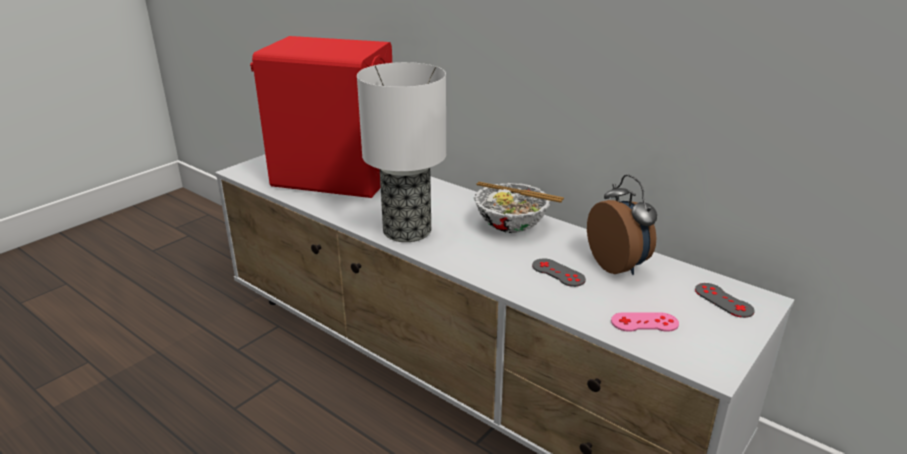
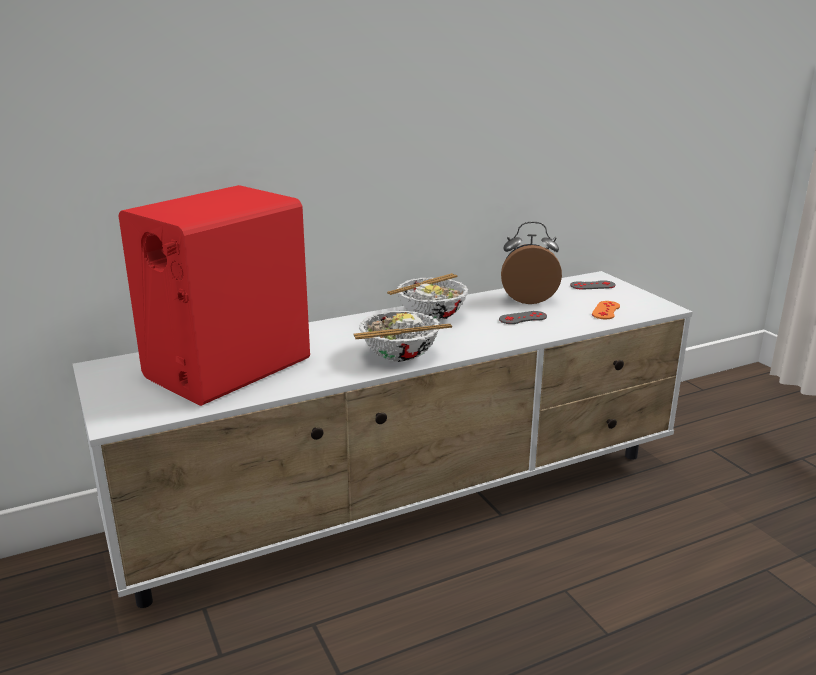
camera: 65 degrees left, 5 degrees down
table lamp [357,62,446,242] -> bowl [354,310,452,362]
pink game controller [611,312,679,332] -> orange game controller [592,301,620,319]

